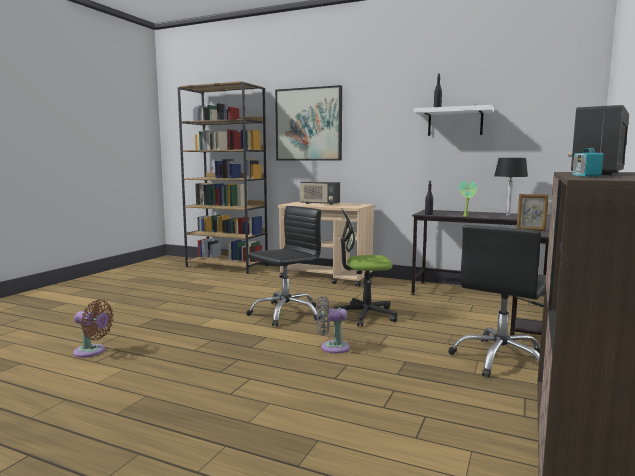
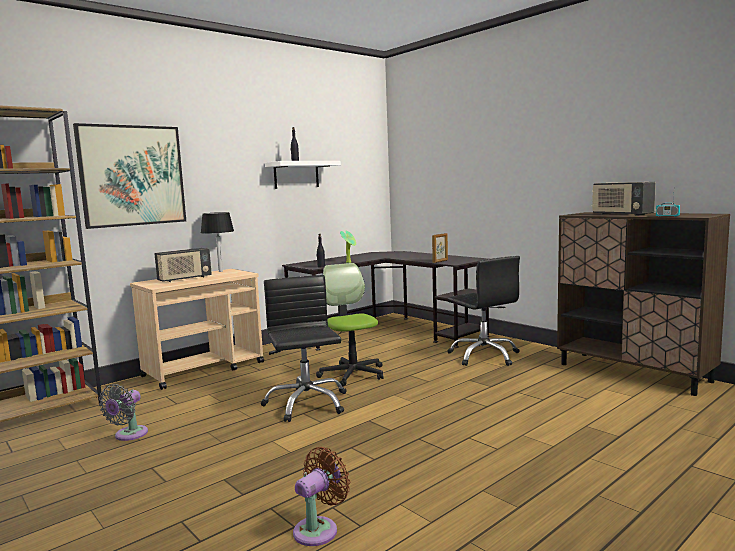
camera: 65 degrees left, 0 degrees up
grey fan [317,296,350,353] -> grey fan moved to [99,384,148,441]
office chair [334,208,397,327] -> office chair turned 135 degrees clockwise [316,263,384,387]
black table lamp [494,158,528,216] -> black table lamp moved to [201,212,234,272]

